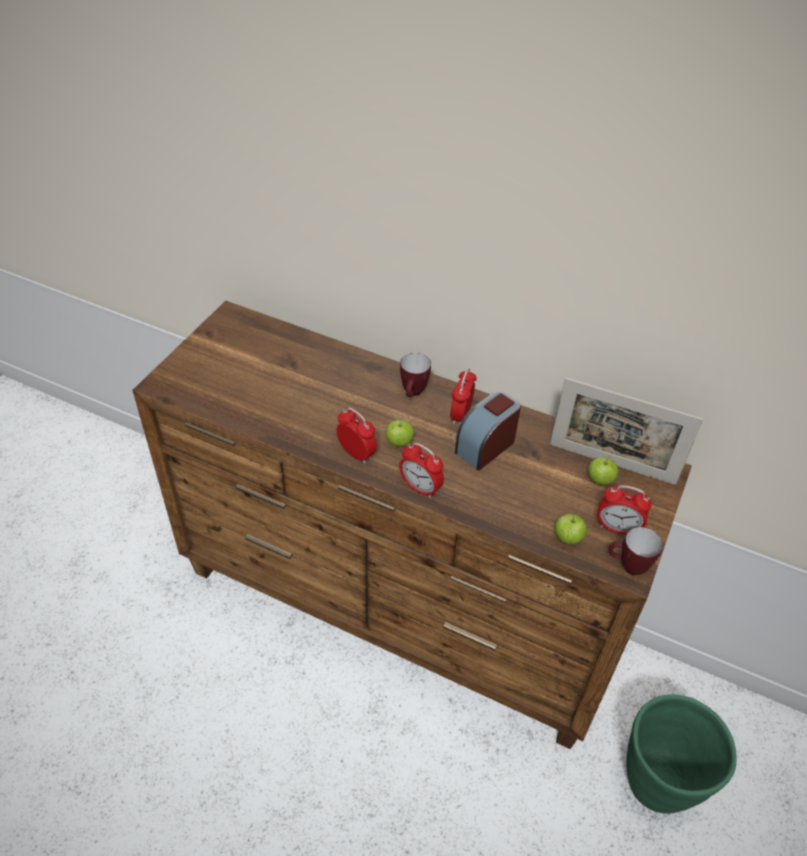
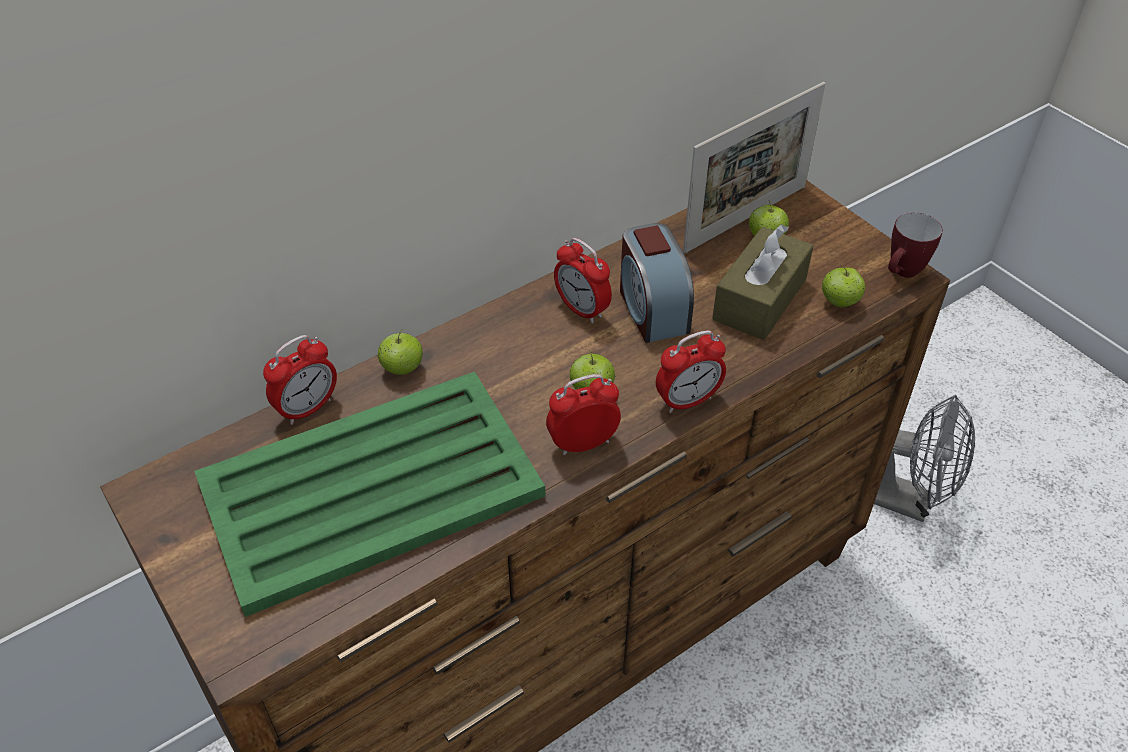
camera: 60 degrees left, 0 degrees up
mug [400,353,431,397] -> none
alarm clock [597,485,652,534] -> alarm clock moved to [263,335,337,425]
green planter [626,694,737,814] -> grey fan [874,395,975,522]
none -> green tray [194,372,545,617]
none -> apple [377,329,423,375]
none -> brown tissue box [712,224,813,340]

